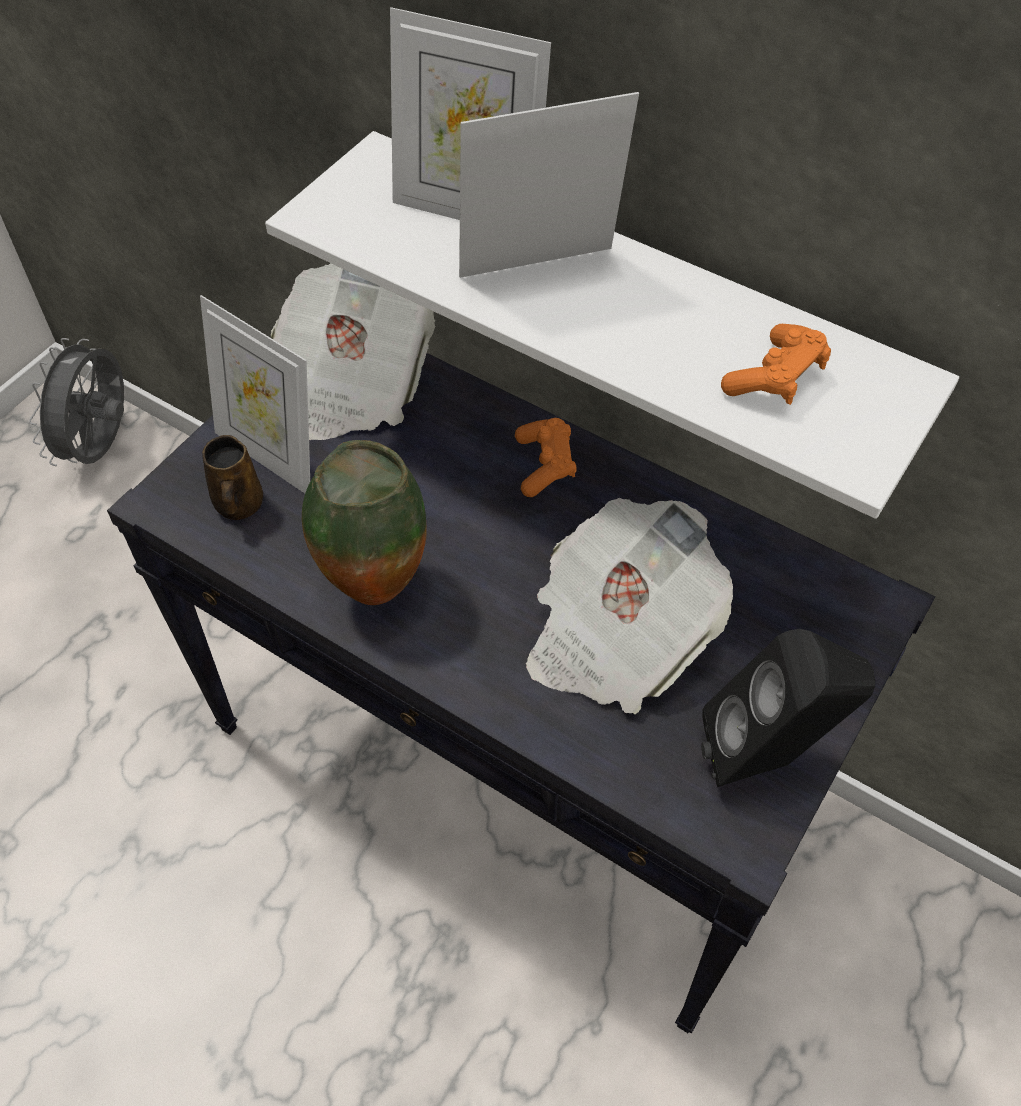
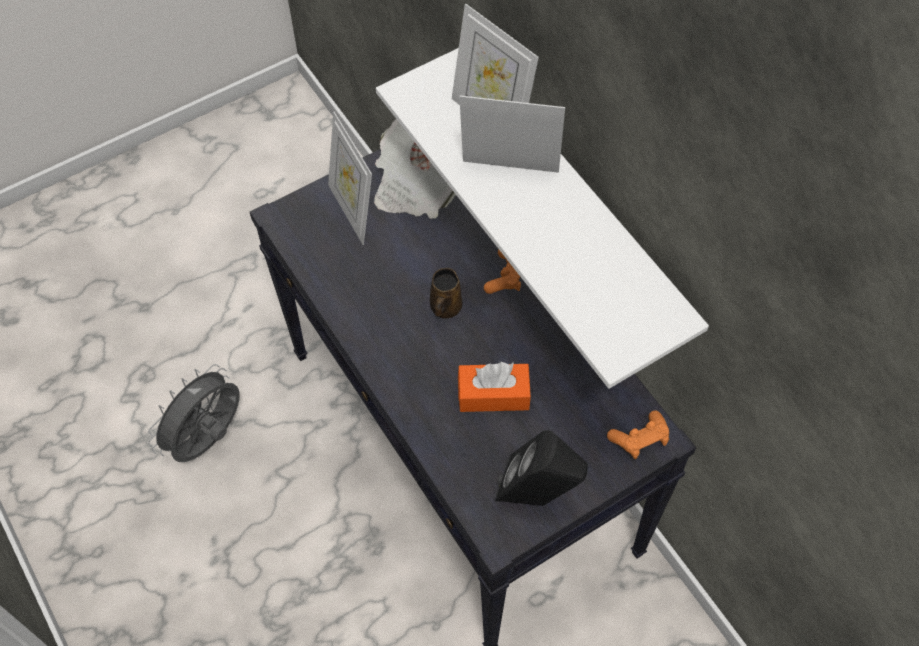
camera: 25 degrees right, 5 degrees up
grey fan [29,338,124,466] -> grey fan moved to [148,364,240,462]
brown mug [202,435,263,520] -> brown mug moved to [430,268,462,318]
vase [302,440,427,605] -> none
newspaper [526,498,733,714] -> orange tissue box [458,362,531,412]
orange game controller [721,324,831,405] -> orange game controller moved to [607,410,669,459]

